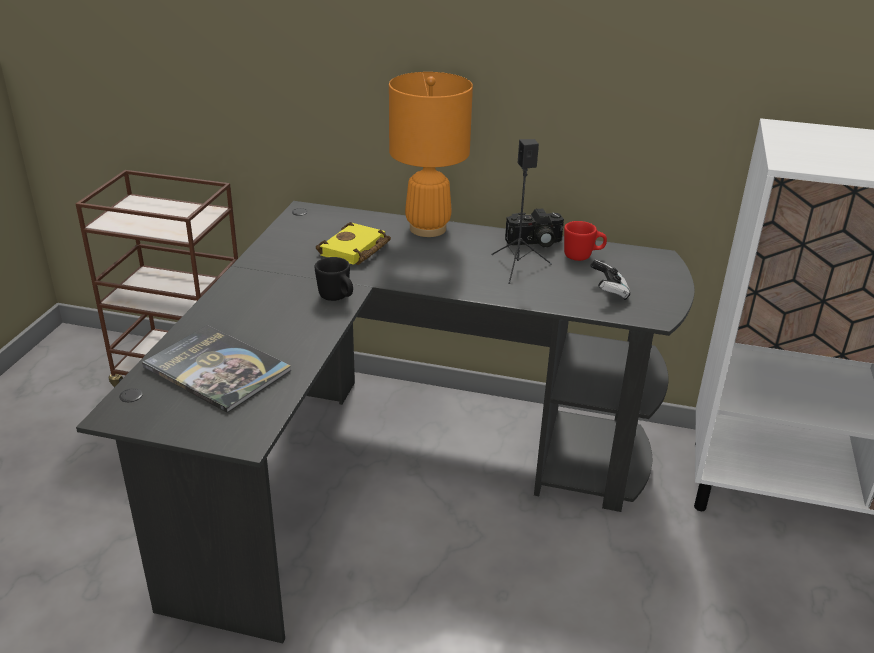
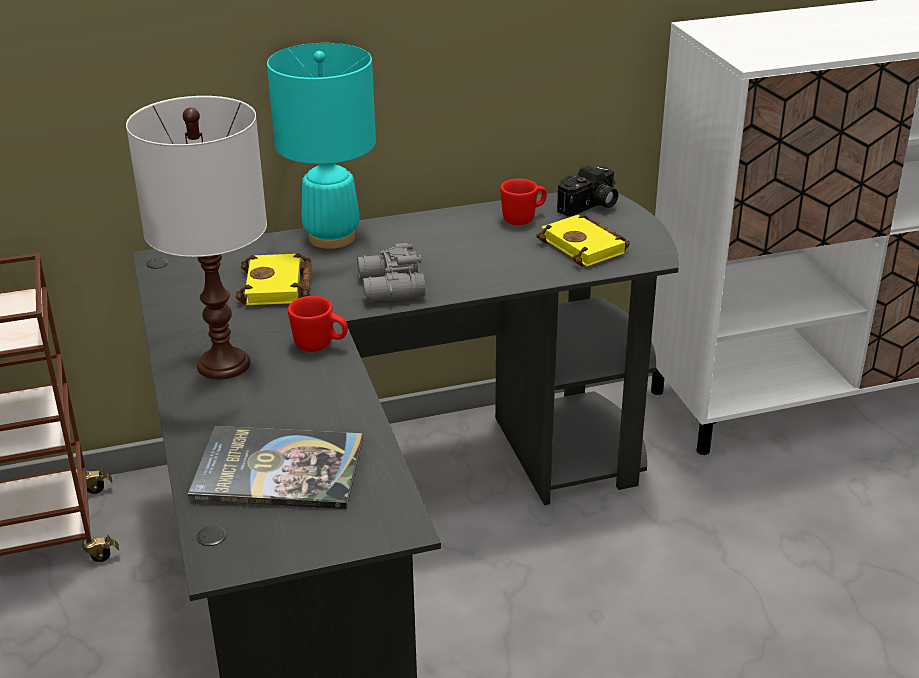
camera: 30 degrees left, 0 degrees up
black mug [315,257,353,301] -> red mug [288,296,348,352]
orange table lamp [389,72,473,237] -> turquoise table lamp [267,43,376,249]
black speaker [491,139,552,284] -> none
camera [505,209,564,247] -> camera moved to [557,165,618,216]
game controller [590,260,630,300] -> yellow book [536,214,630,266]
none -> white table lamp [126,96,267,379]
none -> grey binoculars [357,243,425,302]

